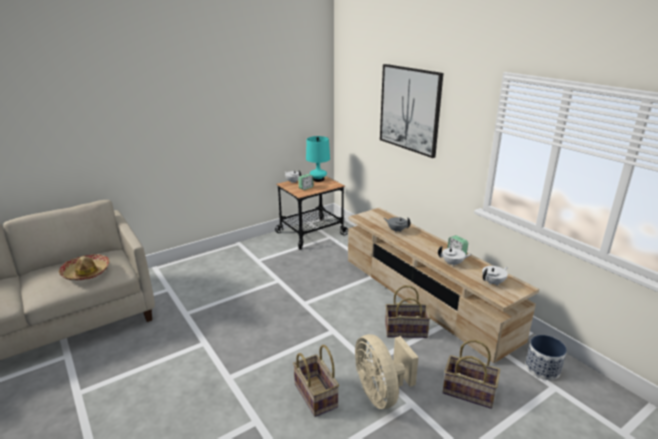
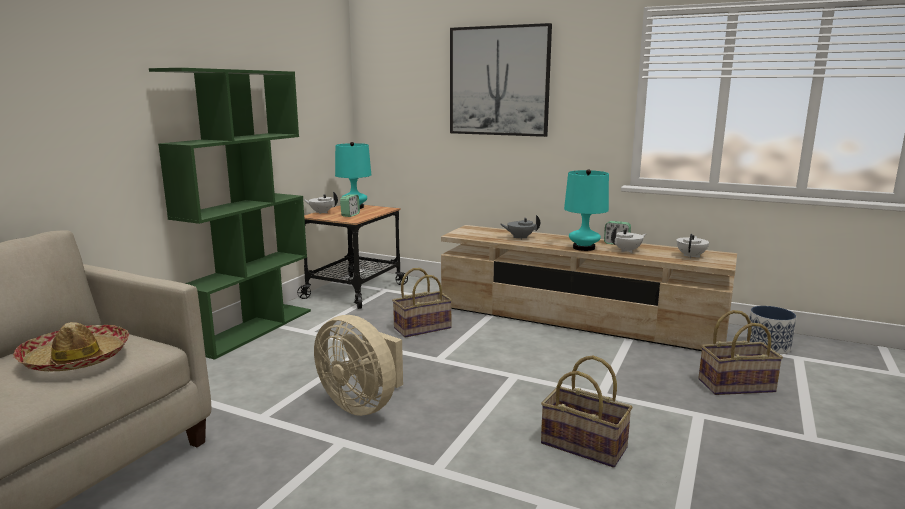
camera: 30 degrees left, 10 degrees down
beige fan [355,334,418,409] -> beige fan moved to [314,315,403,416]
basket [385,285,431,338] -> basket moved to [392,268,452,338]
none -> green bookcase [149,68,311,360]
none -> turquoise table lamp [564,170,609,251]

